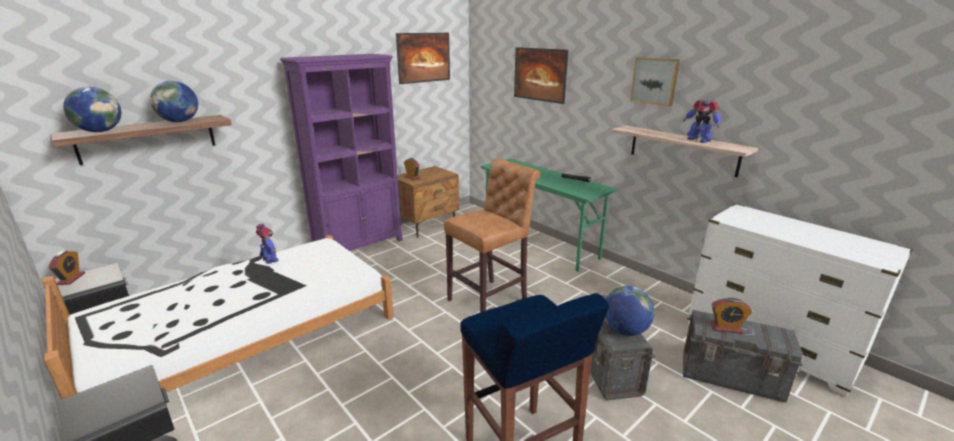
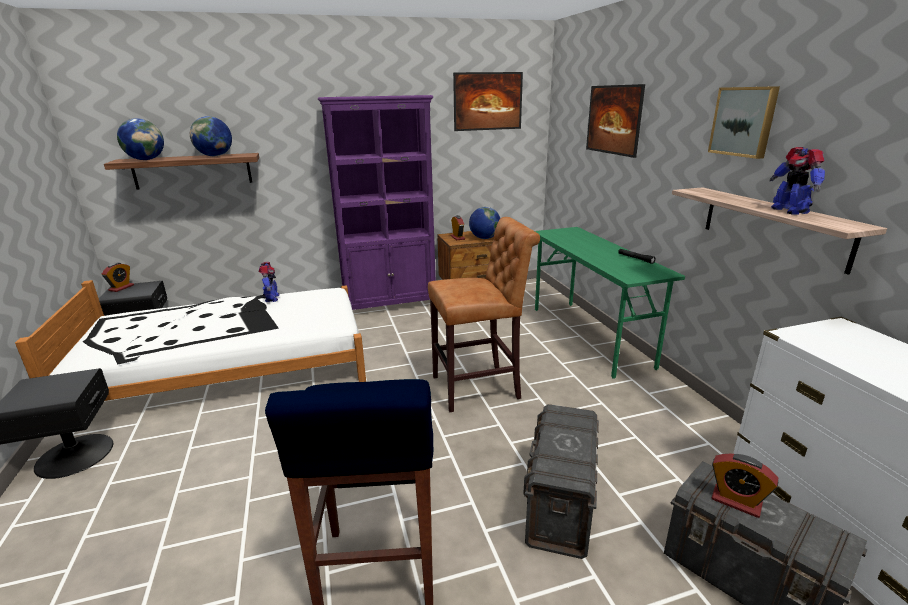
camera: 25 degrees right, 0 degrees up
globe [605,286,655,336] -> globe moved to [469,207,500,239]

